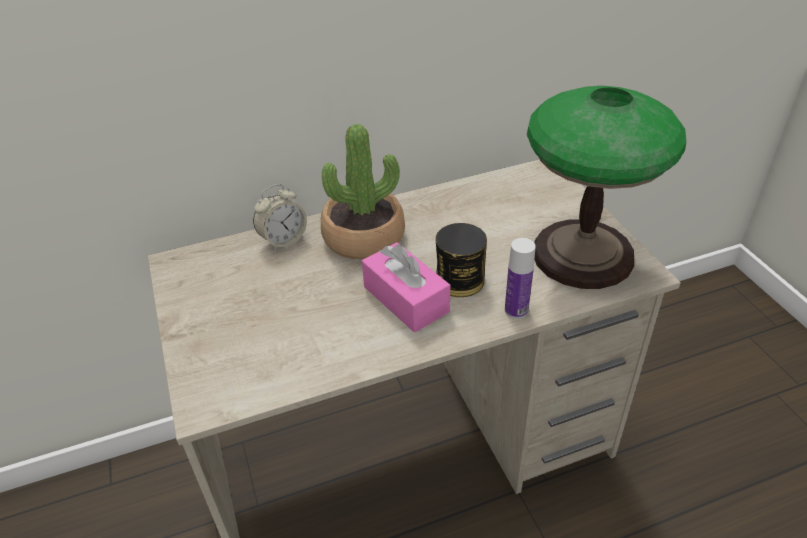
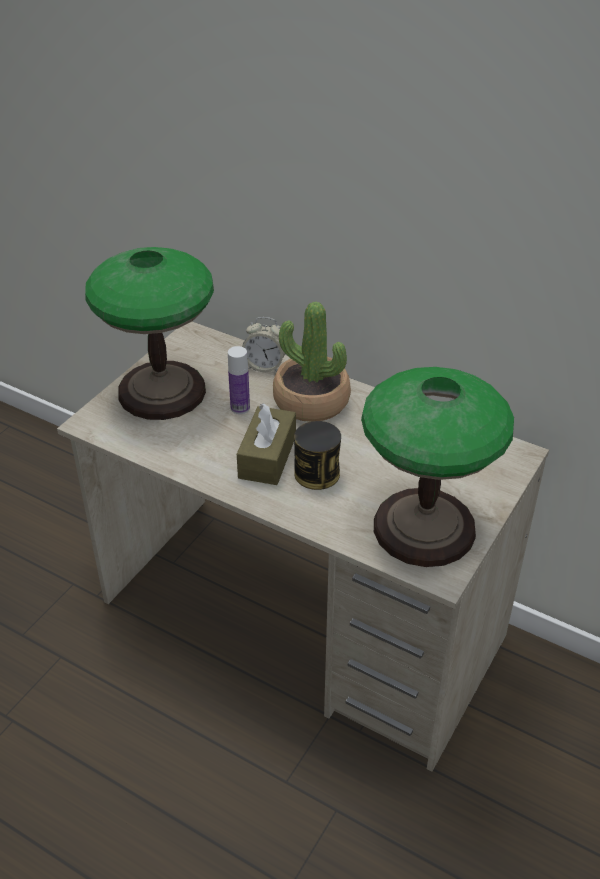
camera: 50 degrees right, 0 degrees up
pink tissue box [362,242,450,333] -> brown tissue box [237,403,296,485]
bottle [505,238,536,319] -> bottle moved to [228,346,250,414]
none -> table lamp [85,247,214,420]

